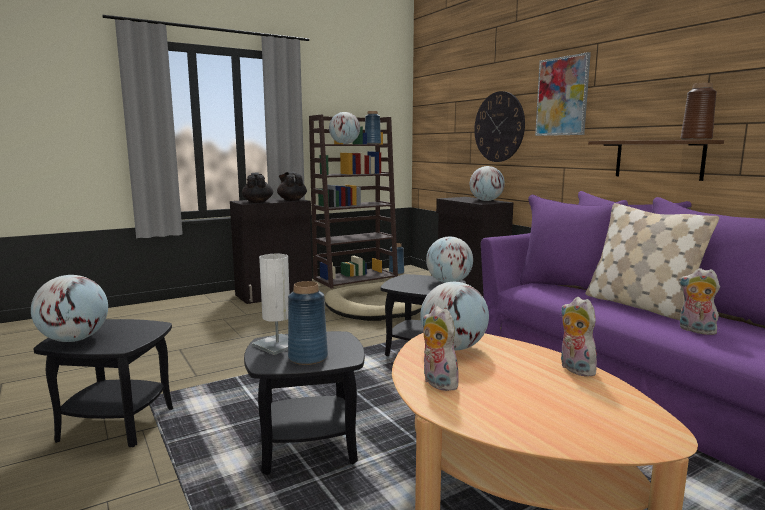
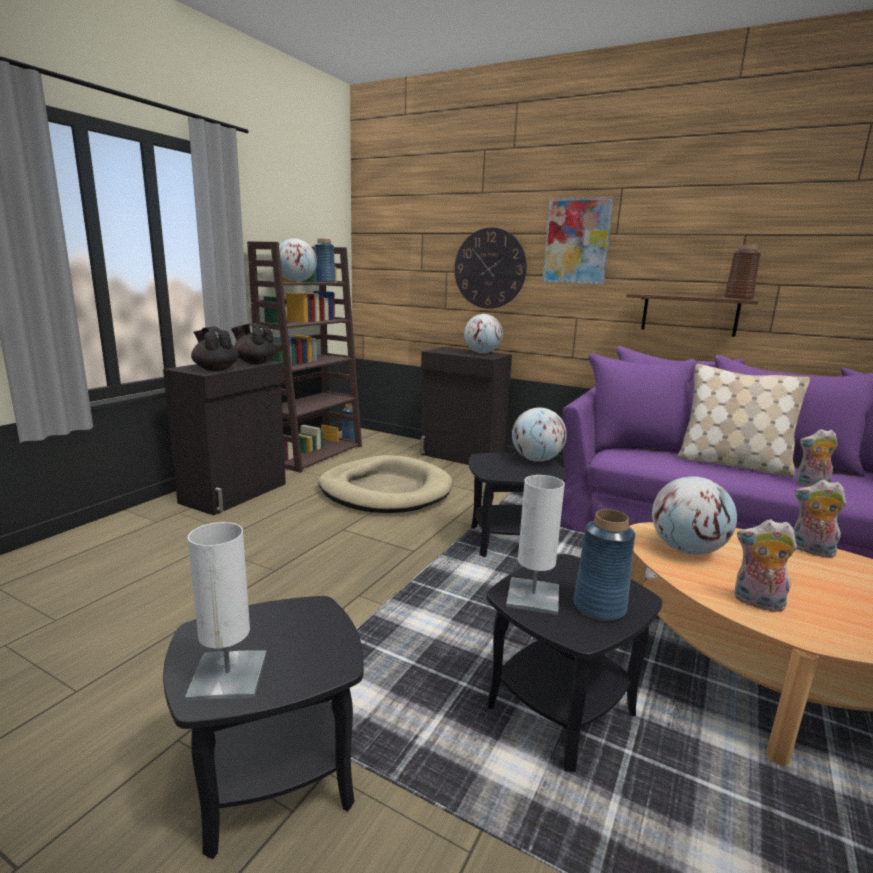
camera: 30 degrees left, 5 degrees up
globe [31,275,108,342] -> white table lamp [185,522,266,701]

